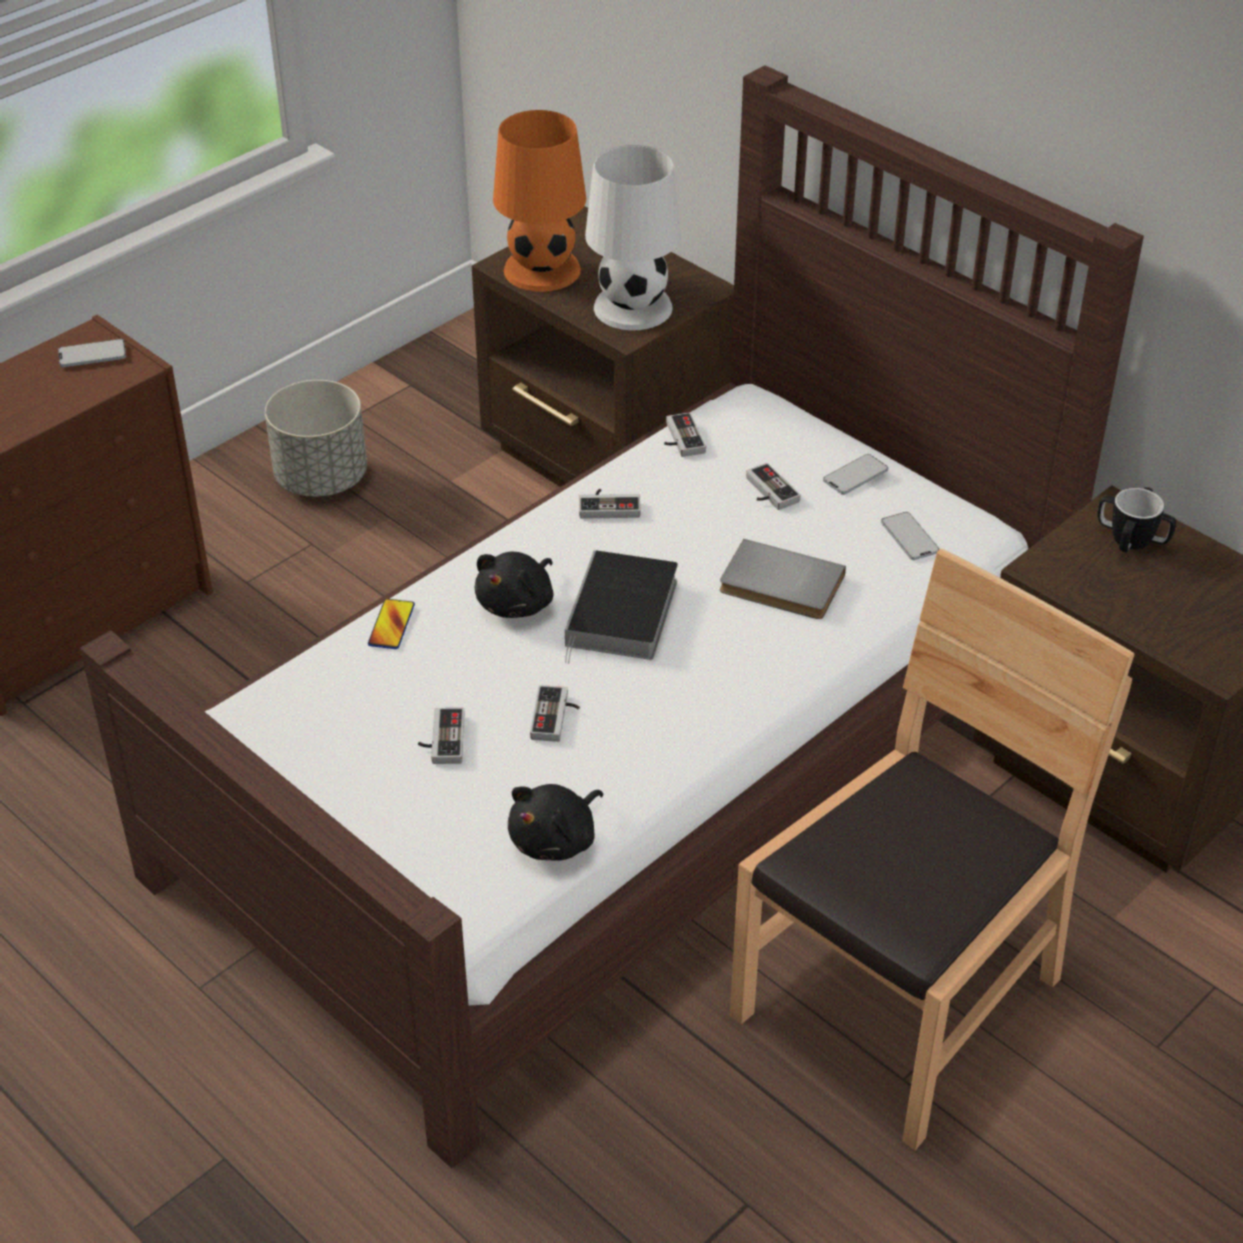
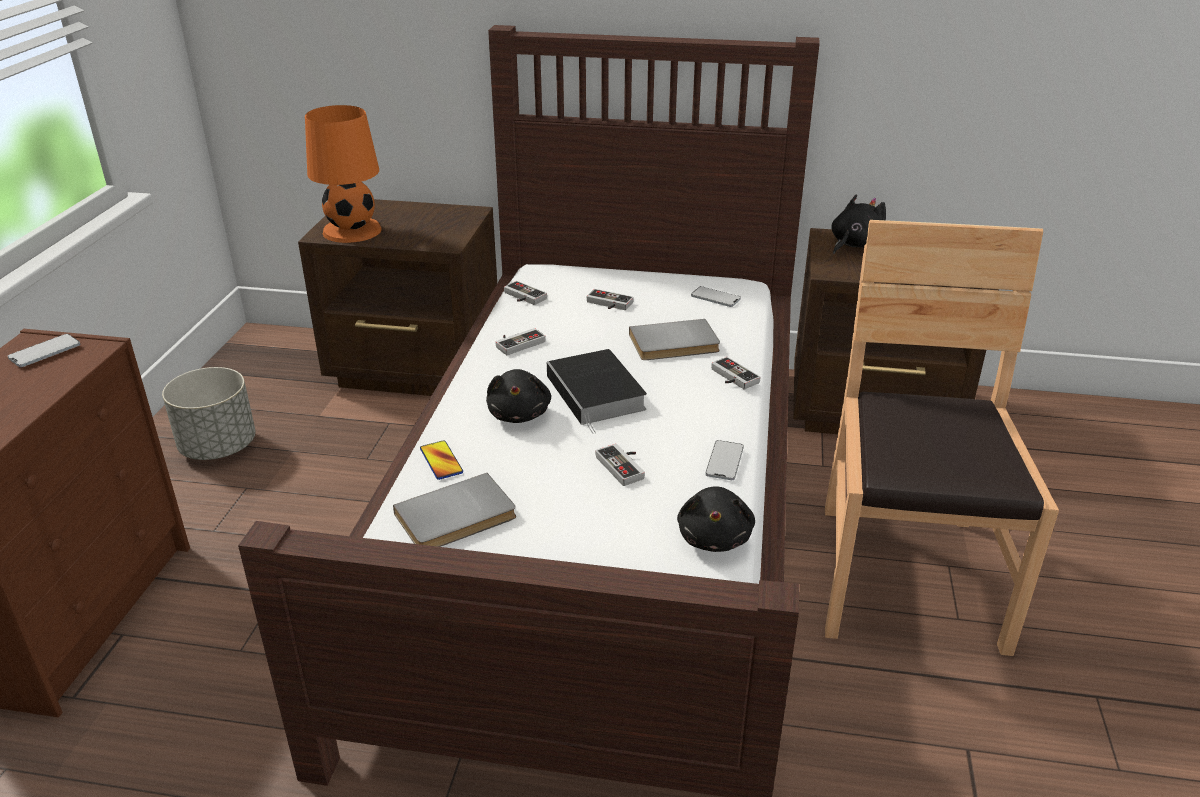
camera: 35 degrees left, 10 degrees down
game controller [418,708,465,764] -> game controller moved to [711,357,760,390]
white table lamp [585,145,681,330] -> none
phone [823,454,888,495] -> phone moved to [705,440,744,480]
mug [1097,487,1176,552] -> black plush toy [831,195,886,254]
none -> grey book [393,473,516,547]

